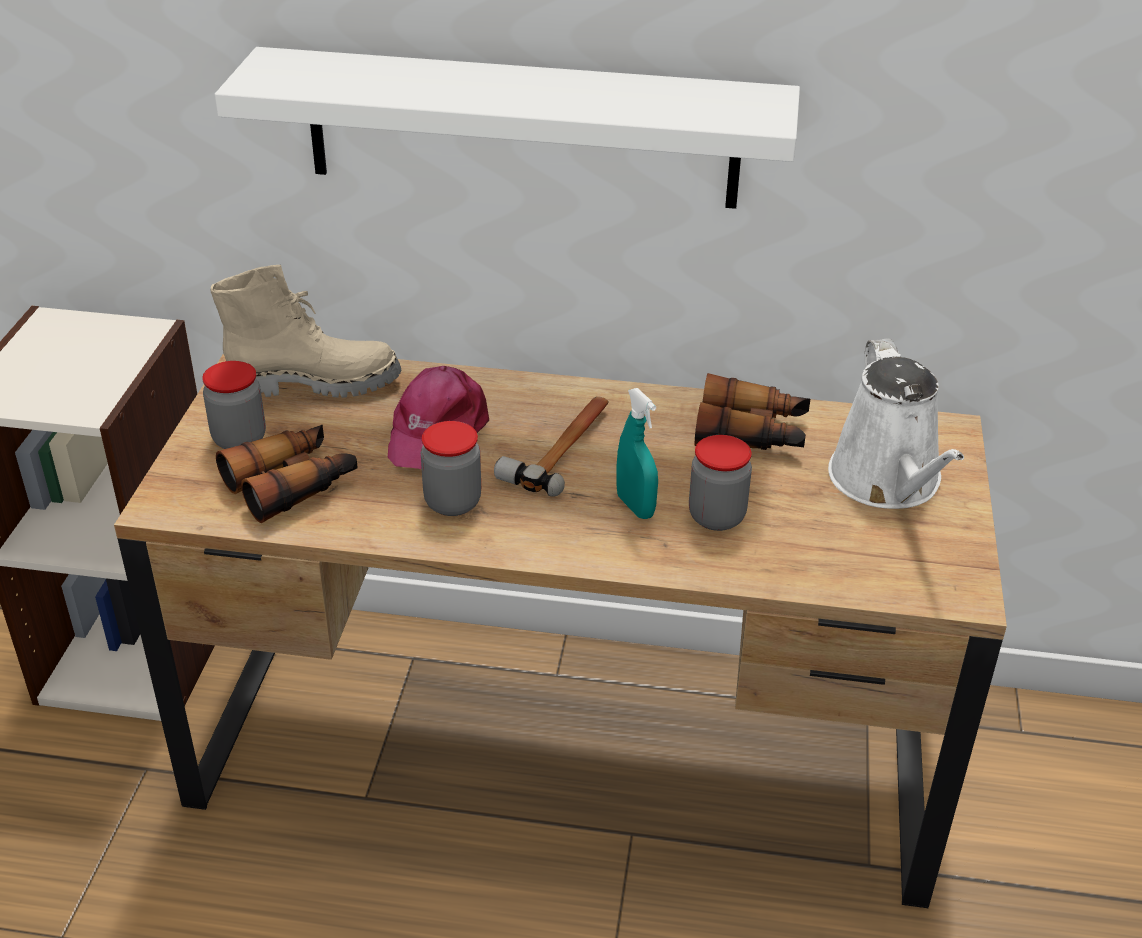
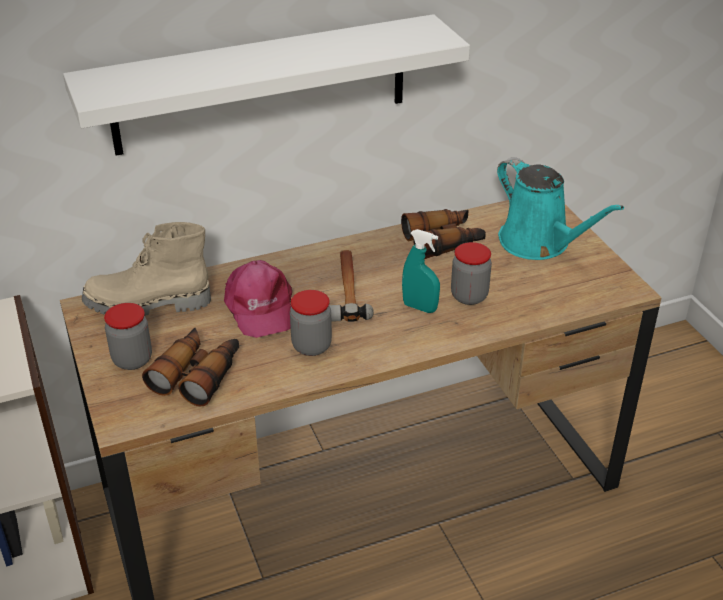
camera: 30 degrees left, 0 degrees up
beige boot [211,265,401,398] -> beige boot turned 150 degrees counterclockwise [82,222,211,316]
white watering can [828,338,964,509] -> turquoise watering can [497,157,624,260]

